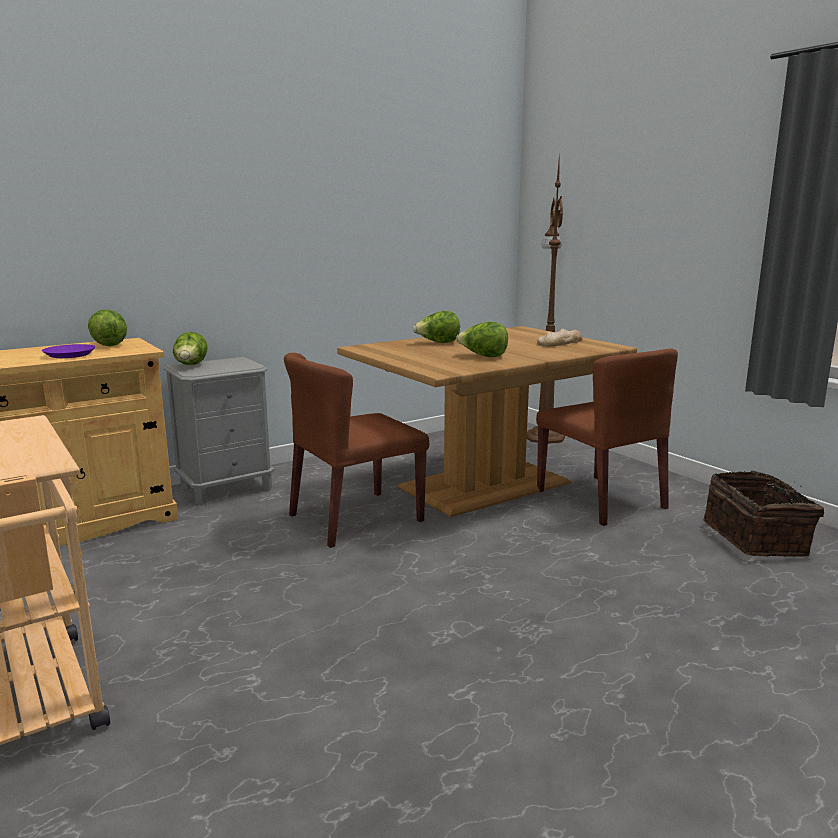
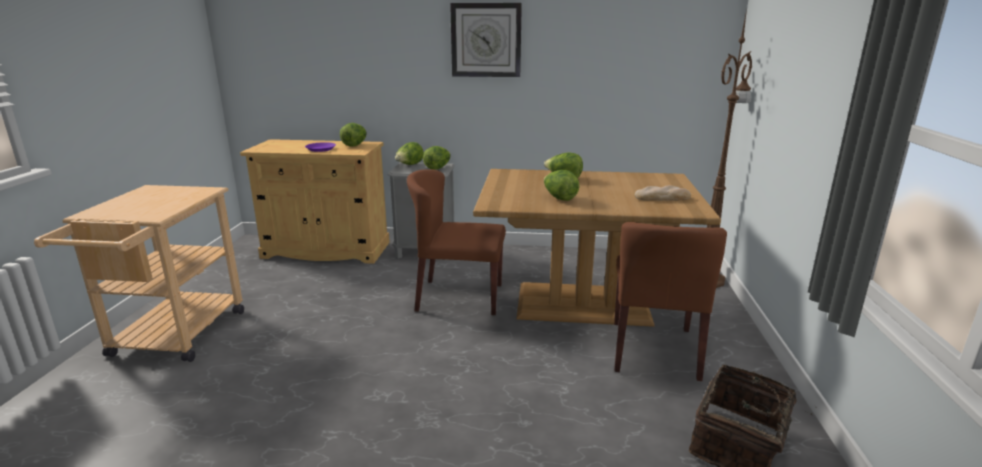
camera: 40 degrees right, 5 degrees up
none -> lettuce [423,146,451,169]
none -> wall clock [450,3,522,77]

